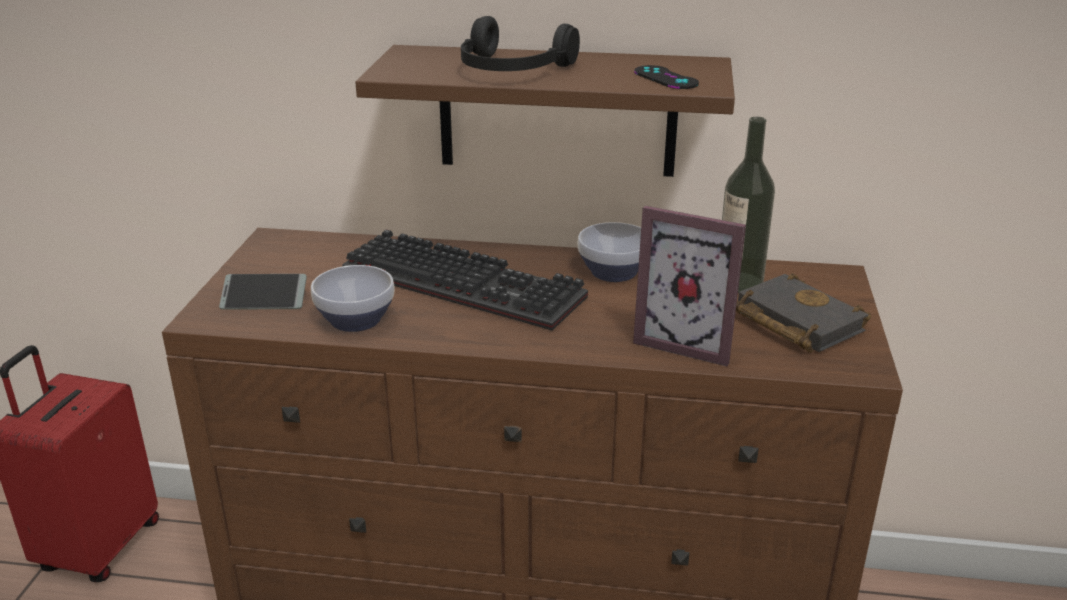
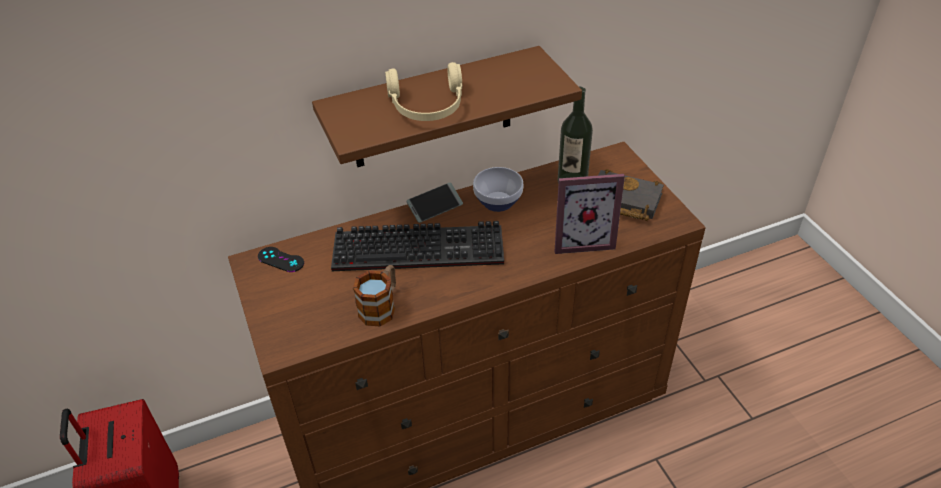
camera: 30 degrees left, 15 degrees up
phone [219,274,307,310] -> phone moved to [406,183,463,223]
bowl [311,265,395,332] -> mug [353,265,396,326]
black headphones [461,16,580,71] -> beige headphones [385,62,462,121]
black game controller [634,65,699,89] -> black game controller moved to [258,247,304,272]

